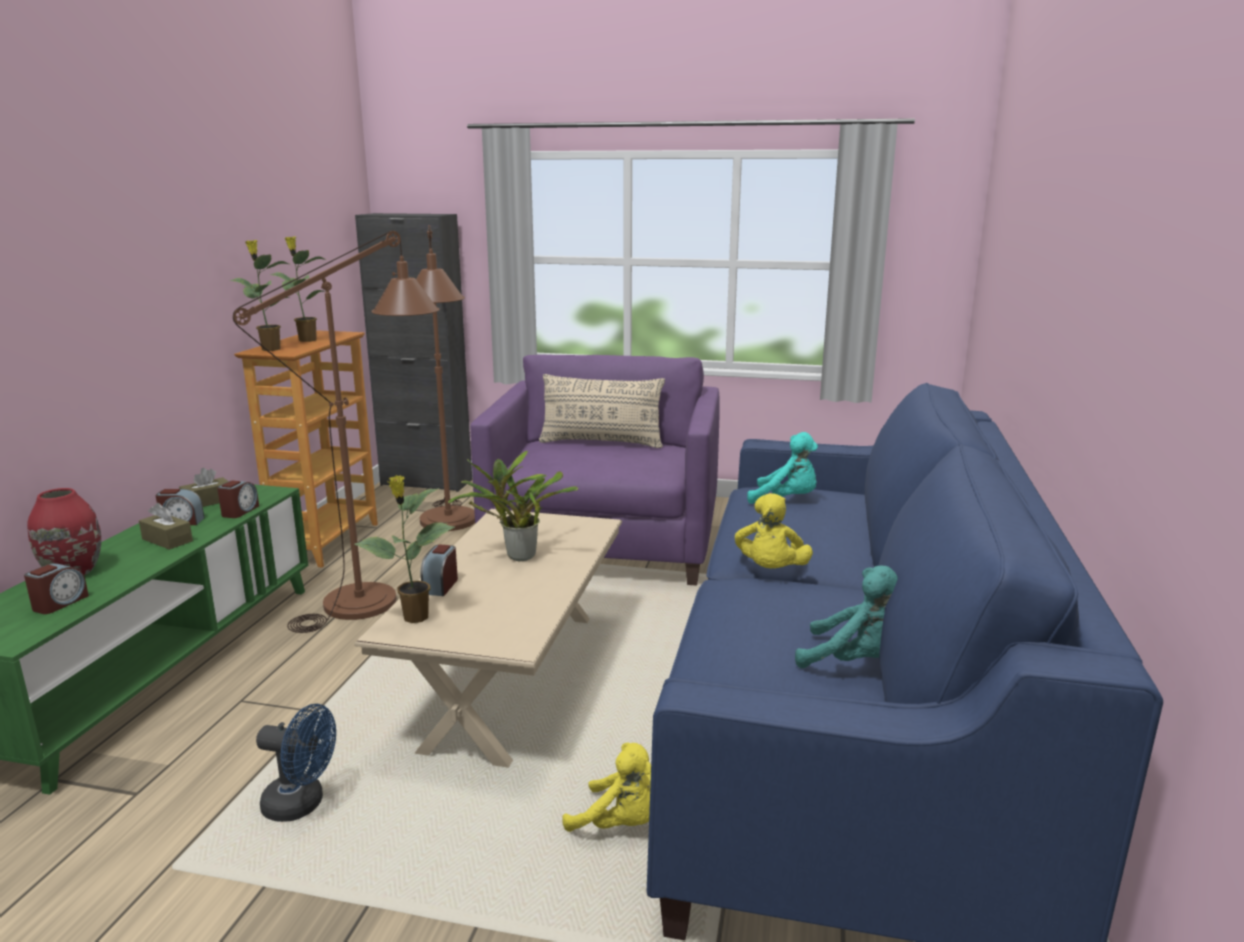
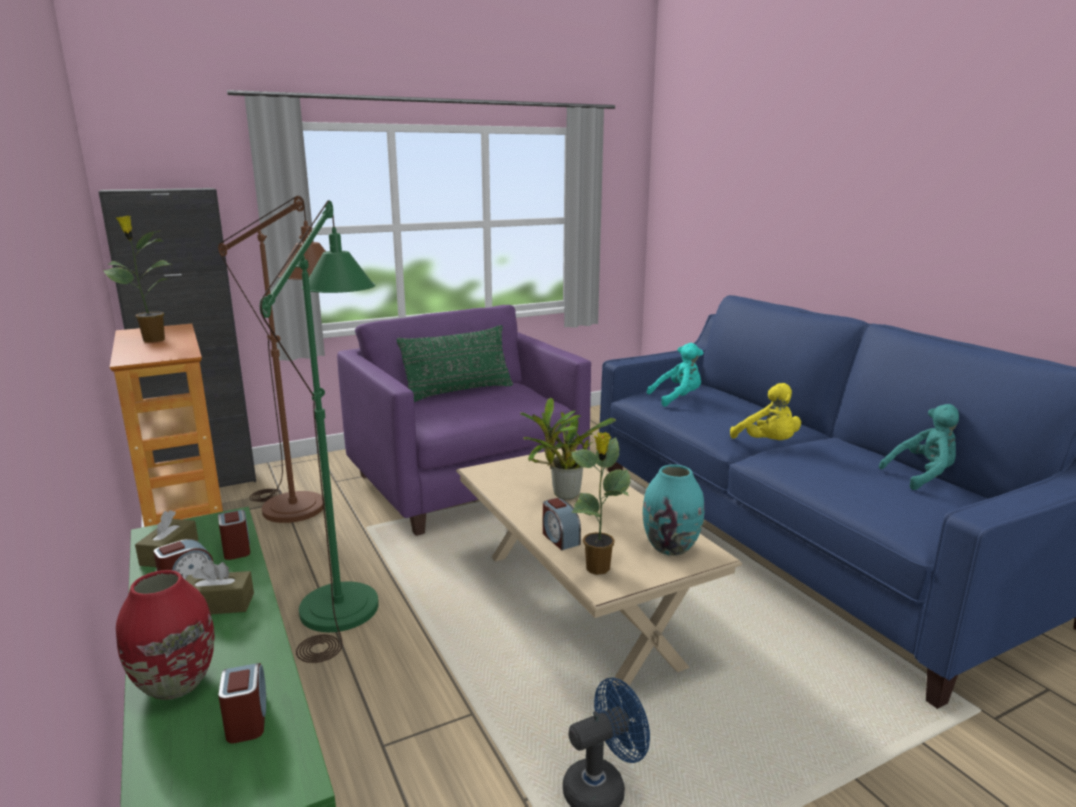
camera: 40 degrees left, 0 degrees up
potted plant [230,240,290,351] -> none
brown floor lamp [233,231,440,633] -> green floor lamp [260,200,379,663]
beige pillow [539,374,665,448] -> green pillow [397,325,513,402]
yellow plush toy [562,743,651,832] -> none
none -> turquoise vase [643,464,704,556]

